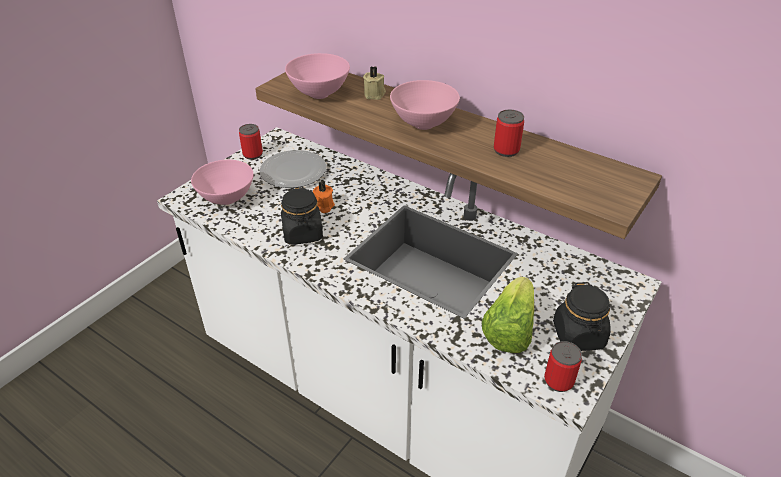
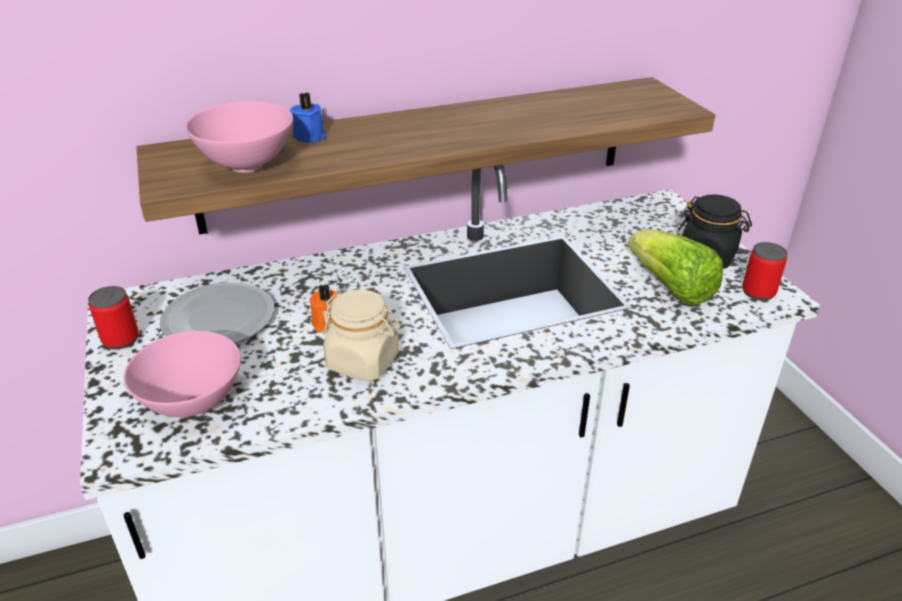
camera: 55 degrees left, 5 degrees down
black jar [281,187,323,245] -> beige jar [323,289,400,381]
beige candle [363,66,386,100] -> blue candle [290,92,326,143]
pink bowl [390,80,460,130] -> none
can [494,109,524,157] -> none

